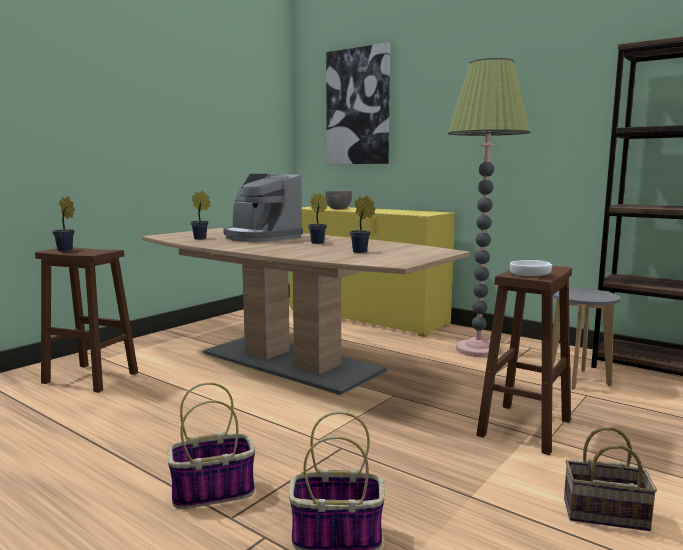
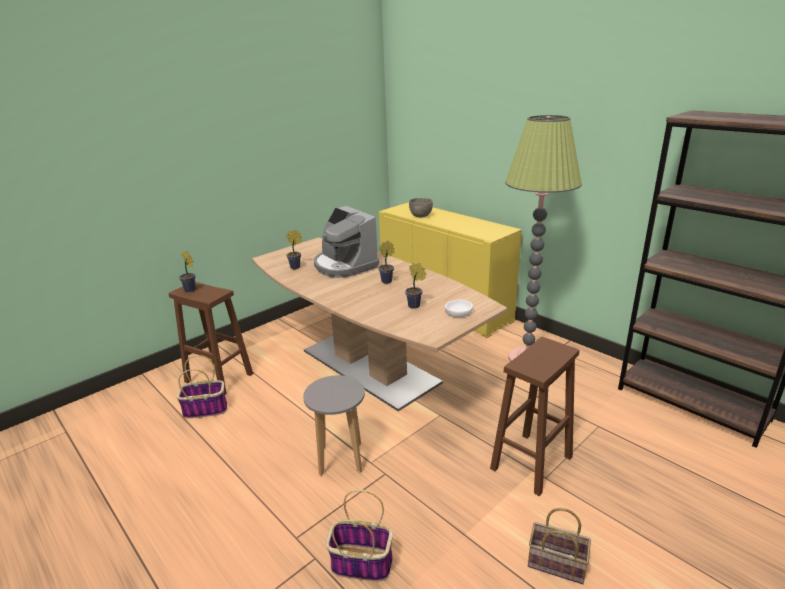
camera: 10 degrees right, 15 degrees up
basket [167,382,255,509] -> basket moved to [177,355,227,419]
picture [326,42,390,164] -> none
white bowl [510,260,552,276] -> white bowl moved to [445,300,473,317]
grey stool [552,288,620,389] -> grey stool moved to [303,375,365,476]

